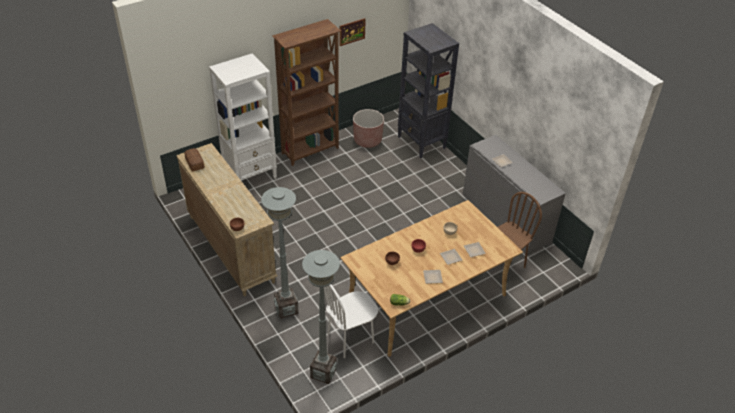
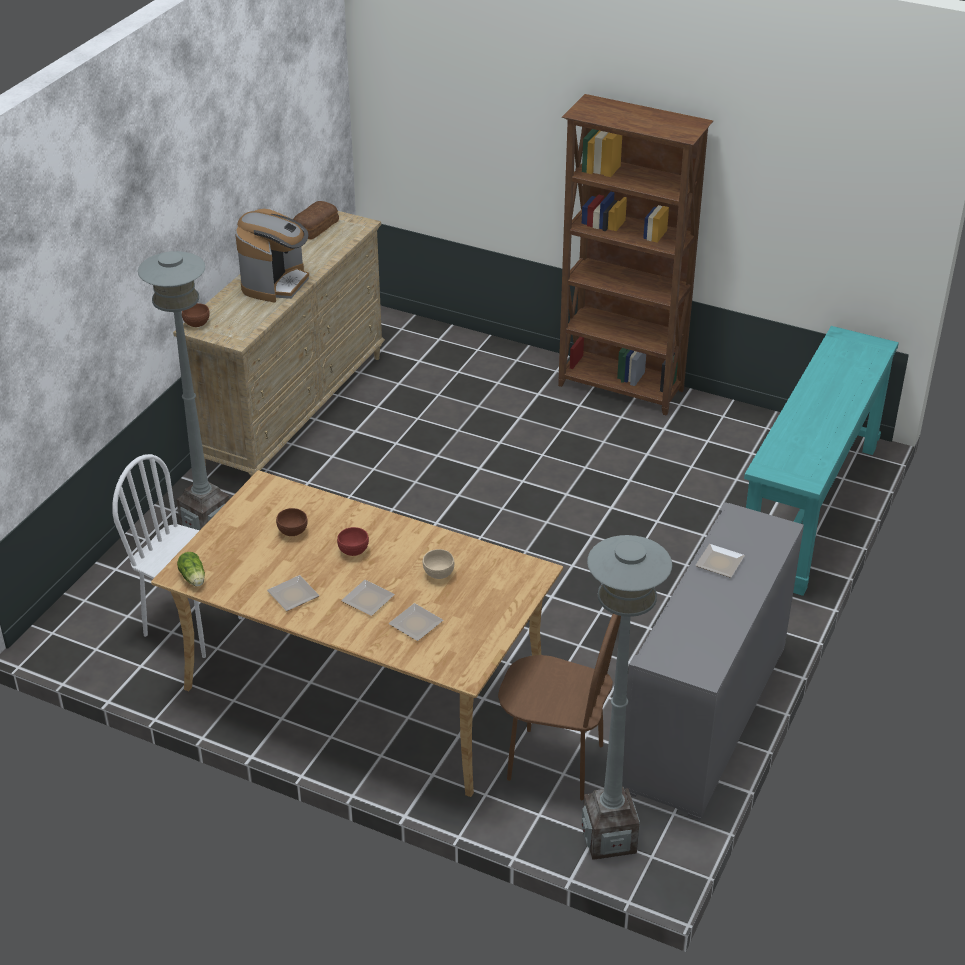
camera: 60 degrees right, 5 degrees down
white bookcase [209,53,277,181] -> none
grey floor lamp [302,250,340,384] -> grey floor lamp moved to [581,535,672,860]
picture [339,18,366,46] -> none
brown planter [353,109,384,148] -> none
black bookcase [398,23,459,158] -> turquoise console table [744,326,899,596]
none -> coffee machine [235,209,309,302]

